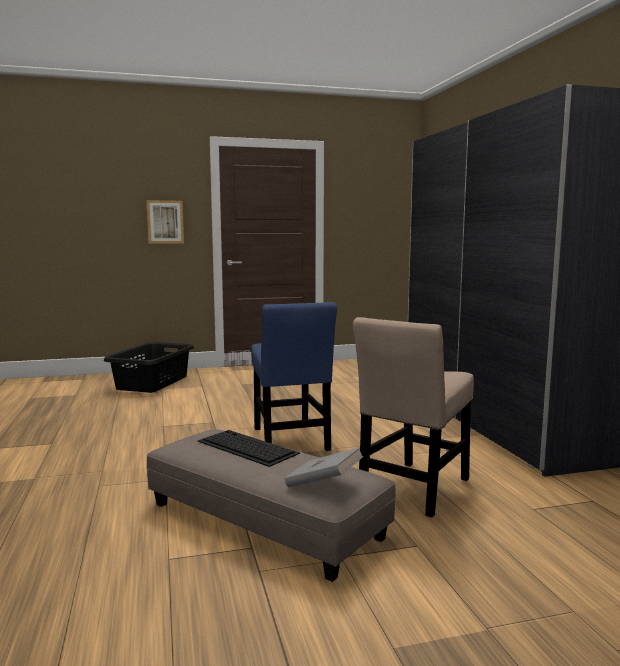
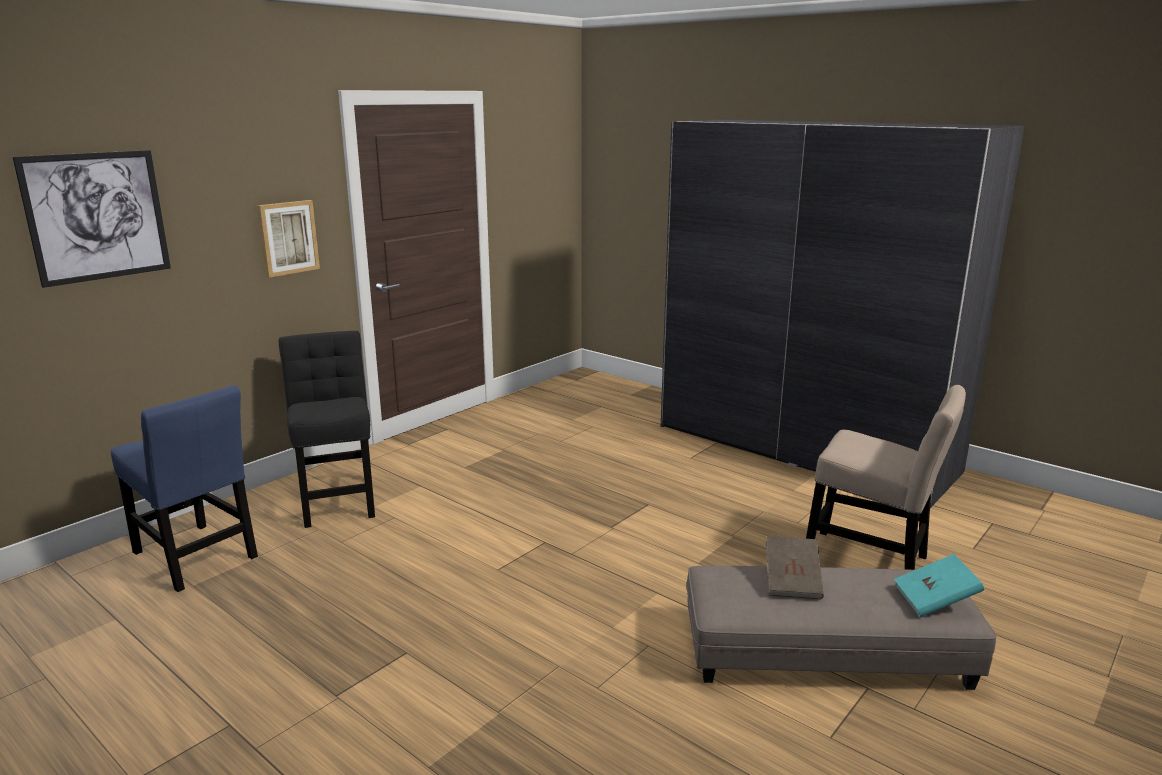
camera: 35 degrees left, 10 degrees up
black laundry basket [104,342,194,393] -> black chair [278,331,375,528]
keyboard [198,430,300,467] -> brown book [766,536,824,599]
blue chair [251,302,337,451] -> blue chair moved to [111,385,258,592]
grey book [285,447,363,487] -> turquoise book [894,554,984,617]
beige chair [353,317,474,518] -> beige chair turned 60 degrees counterclockwise [806,385,966,570]
none -> picture [12,150,171,288]

